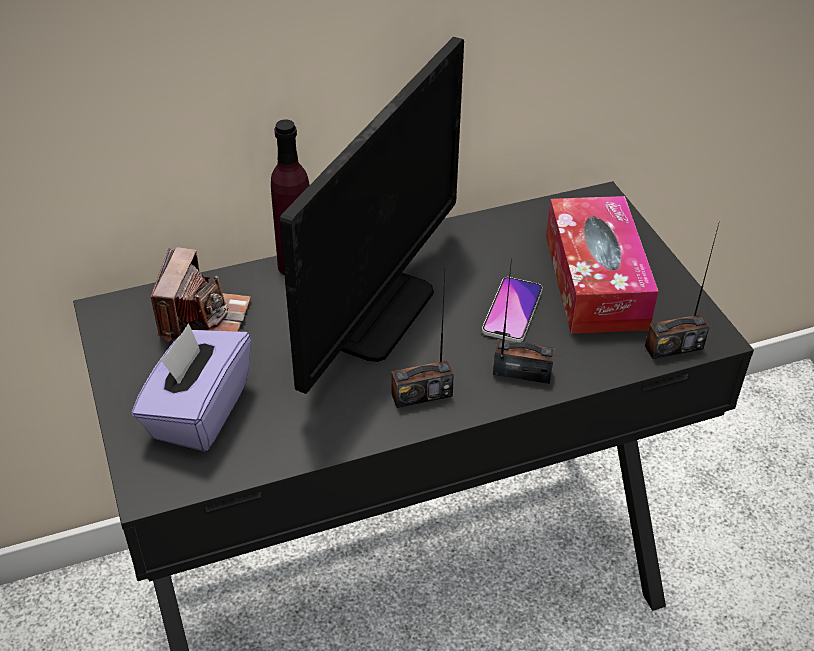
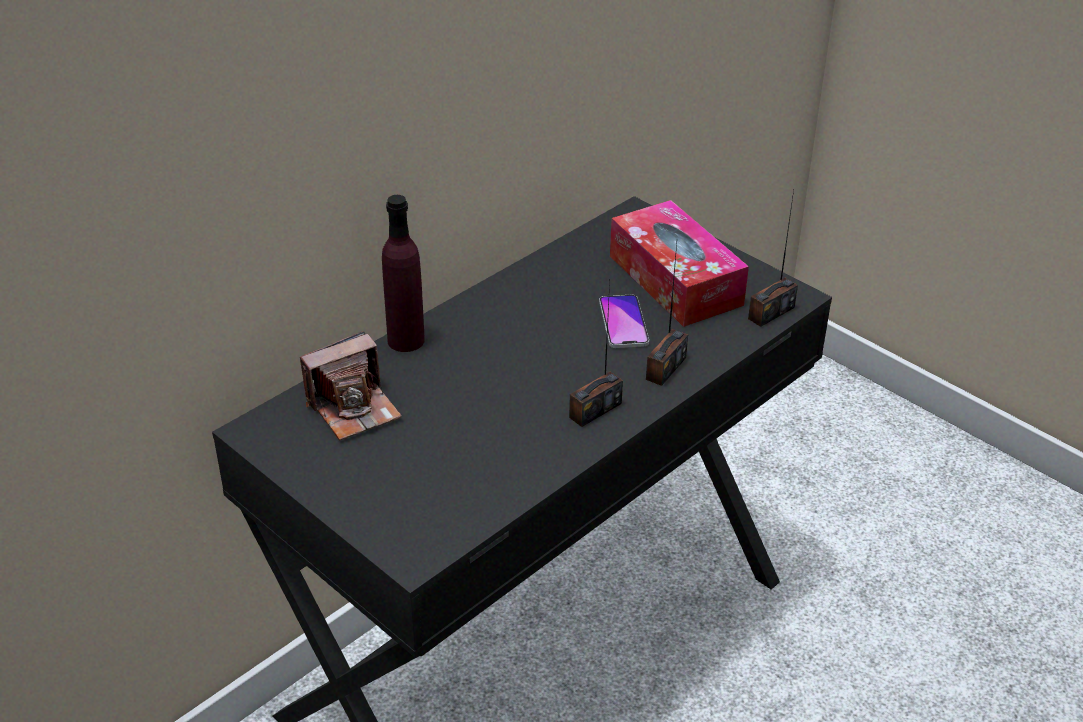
camera: 25 degrees left, 5 degrees down
purple tissue box [132,323,252,452] -> none
camera [151,247,251,342] -> camera turned 75 degrees clockwise [300,331,402,441]
monitor [280,37,464,394] -> none
radio [493,259,555,384] -> radio turned 135 degrees clockwise [646,243,688,386]

